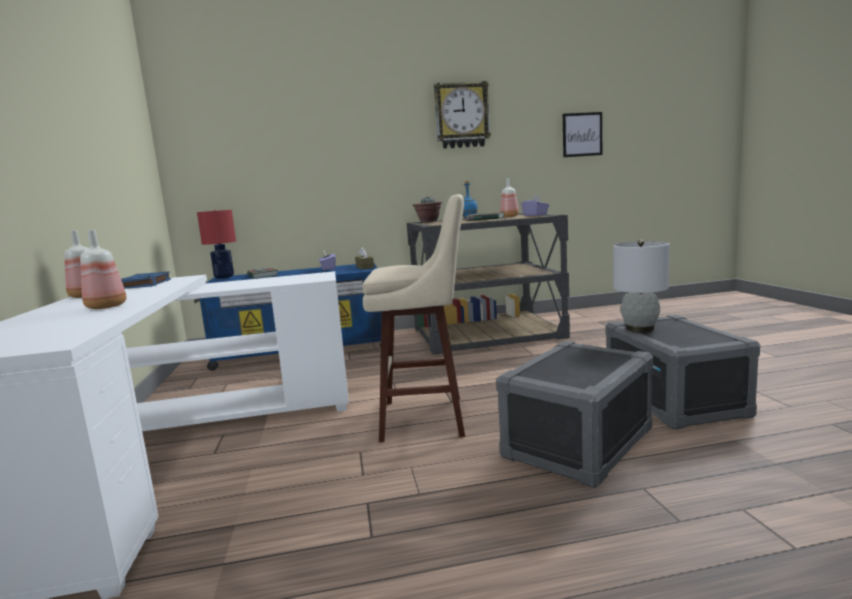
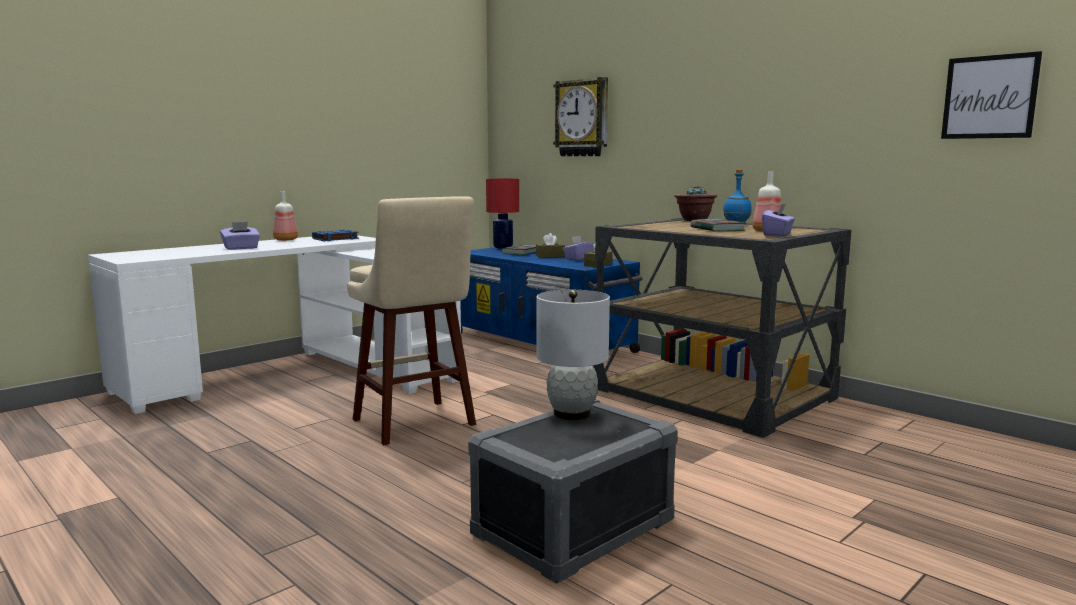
camera: 55 degrees right, 0 degrees up
bottle [80,230,127,309] -> purple tissue box [220,222,260,250]
wall clock [434,81,491,149] -> wall clock moved to [553,77,608,156]
grey storage box [496,341,653,488] -> none
none -> brown tissue box [536,233,565,258]

